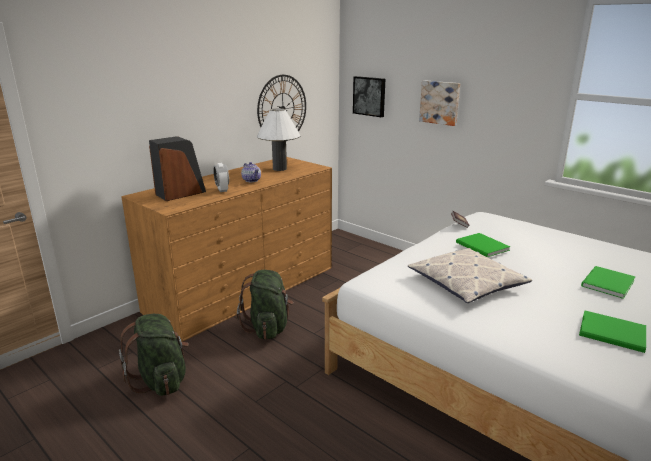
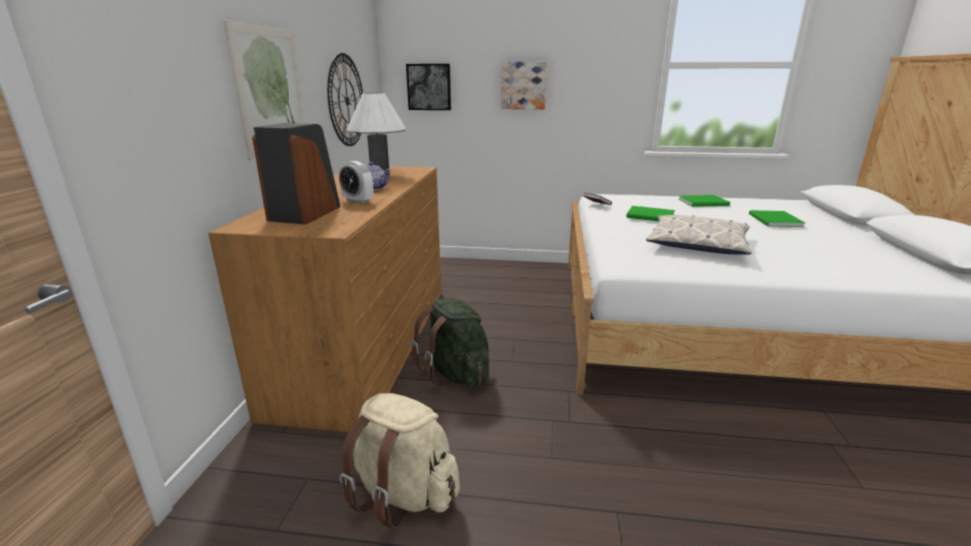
camera: 35 degrees left, 0 degrees up
green backpack [119,314,189,396] -> beige backpack [340,393,460,529]
green book [579,310,646,353] -> green book moved to [679,195,730,207]
none -> picture [223,20,306,160]

